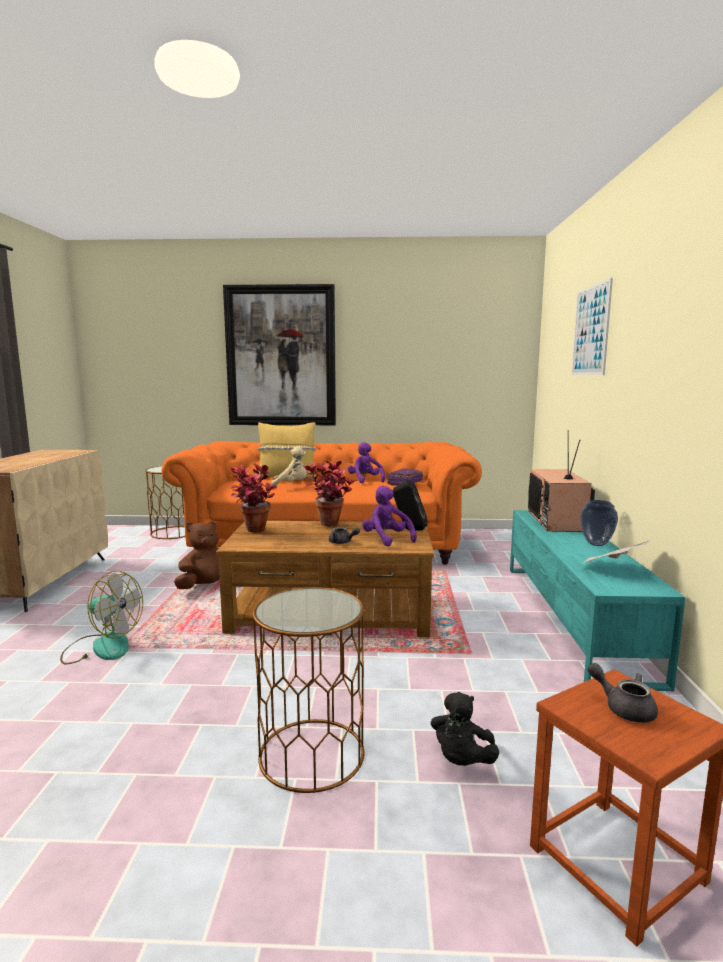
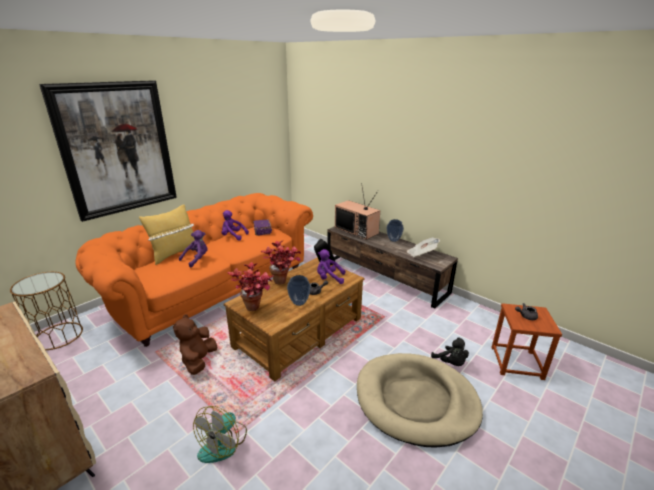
camera: 50 degrees left, 15 degrees up
fan [60,571,143,664] -> fan turned 150 degrees clockwise [193,406,247,463]
brown side table [252,587,365,793] -> beige dog bed [357,353,483,448]
beige plush toy [271,446,307,486] -> purple plush toy [179,230,208,267]
turquoise tv stand [510,510,686,692] -> brown tv stand [327,226,458,309]
picture [571,278,613,375] -> none
none -> vase [287,275,311,306]

